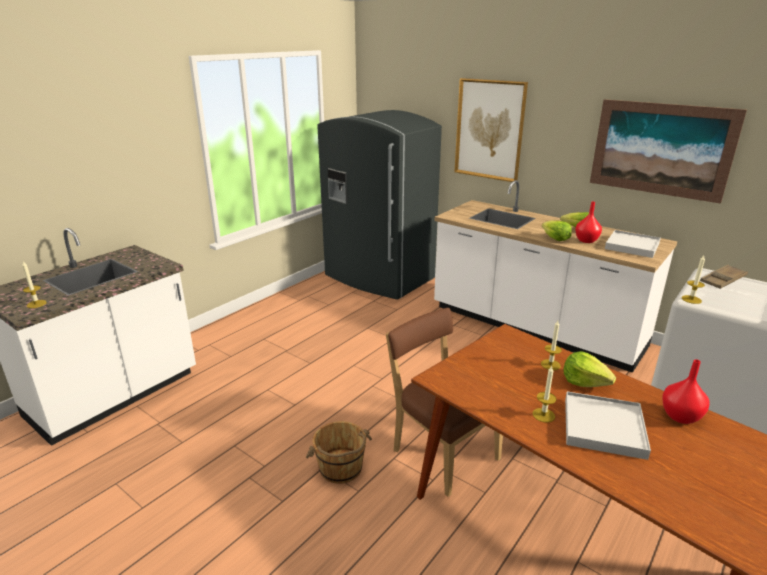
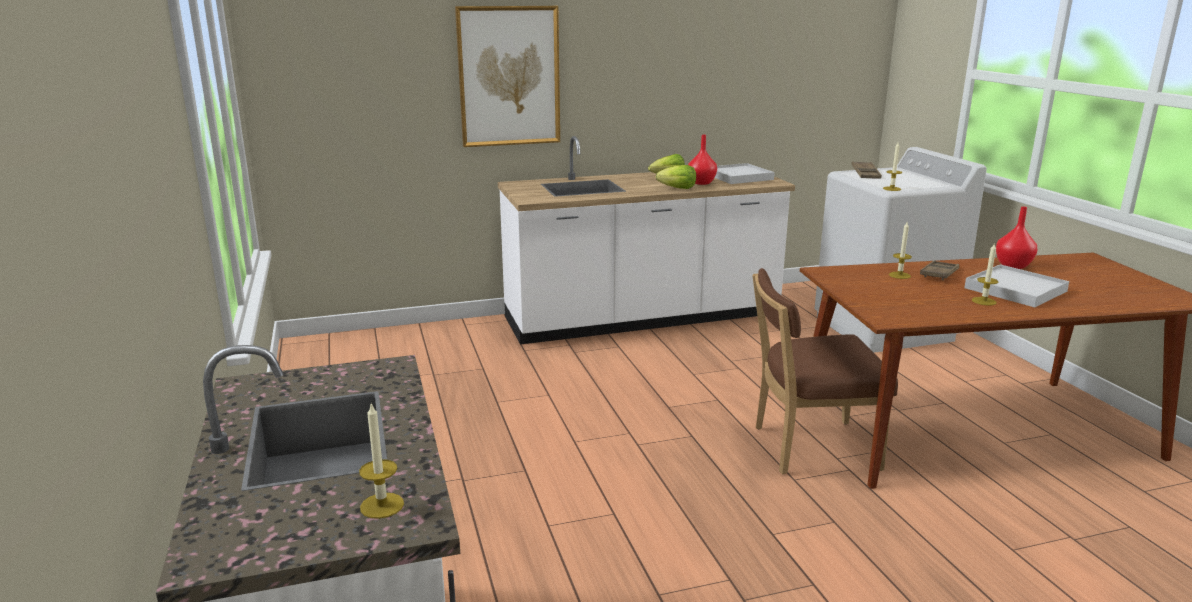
camera: 55 degrees left, 5 degrees down
brown bucket [306,421,372,484] -> none
grey fridge [317,110,442,299] -> none
lettuce [563,351,616,387] -> brown tray [920,261,959,280]
picture [590,99,747,204] -> none

